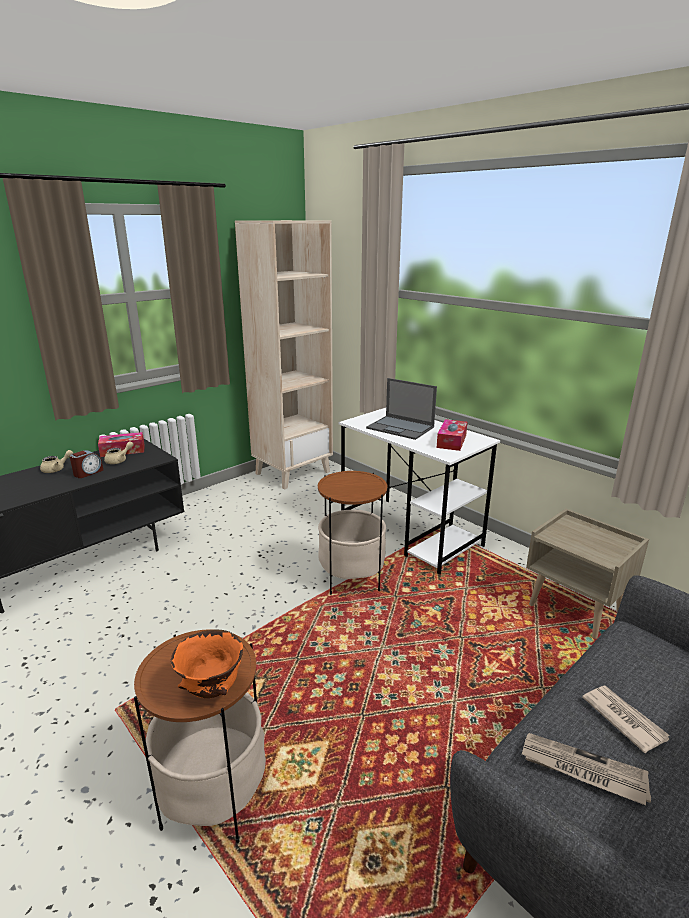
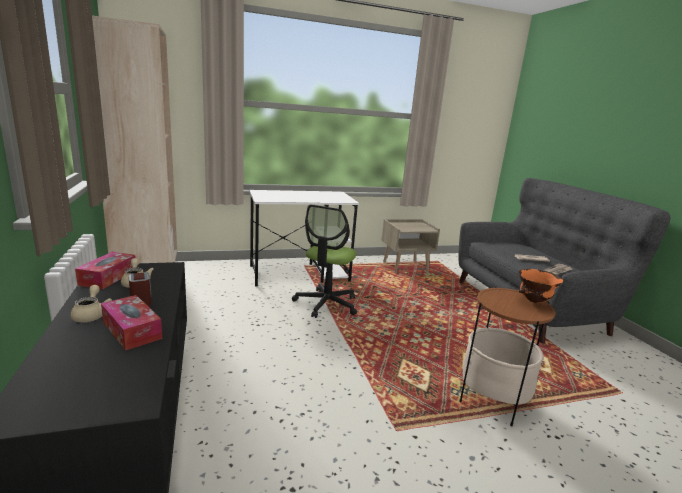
camera: 65 degrees left, 5 degrees down
side table [318,471,388,595] -> office chair [292,205,357,318]
laptop [366,378,437,440] -> none
tissue box [437,419,467,451] -> tissue box moved to [101,295,162,350]

